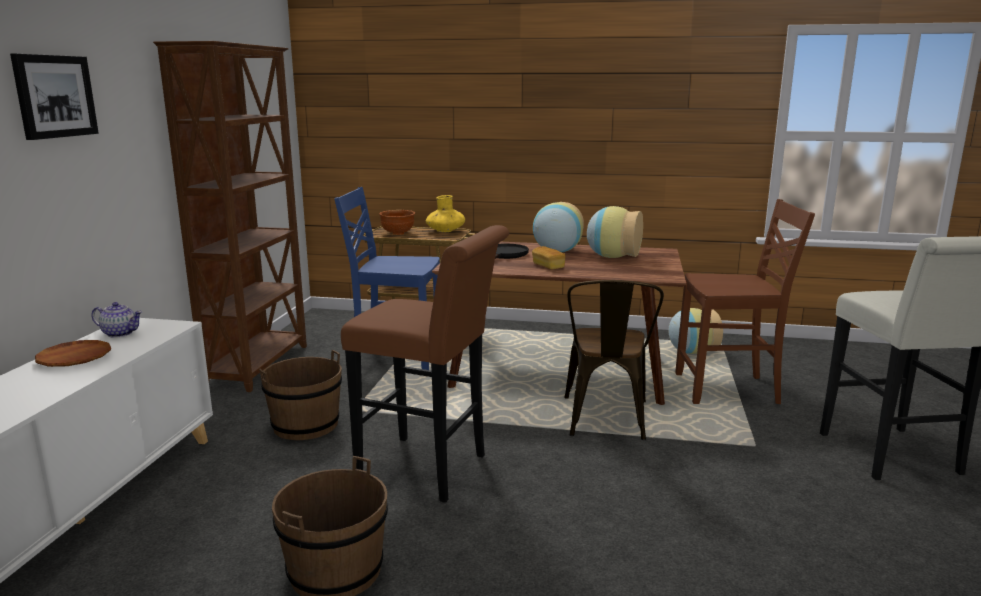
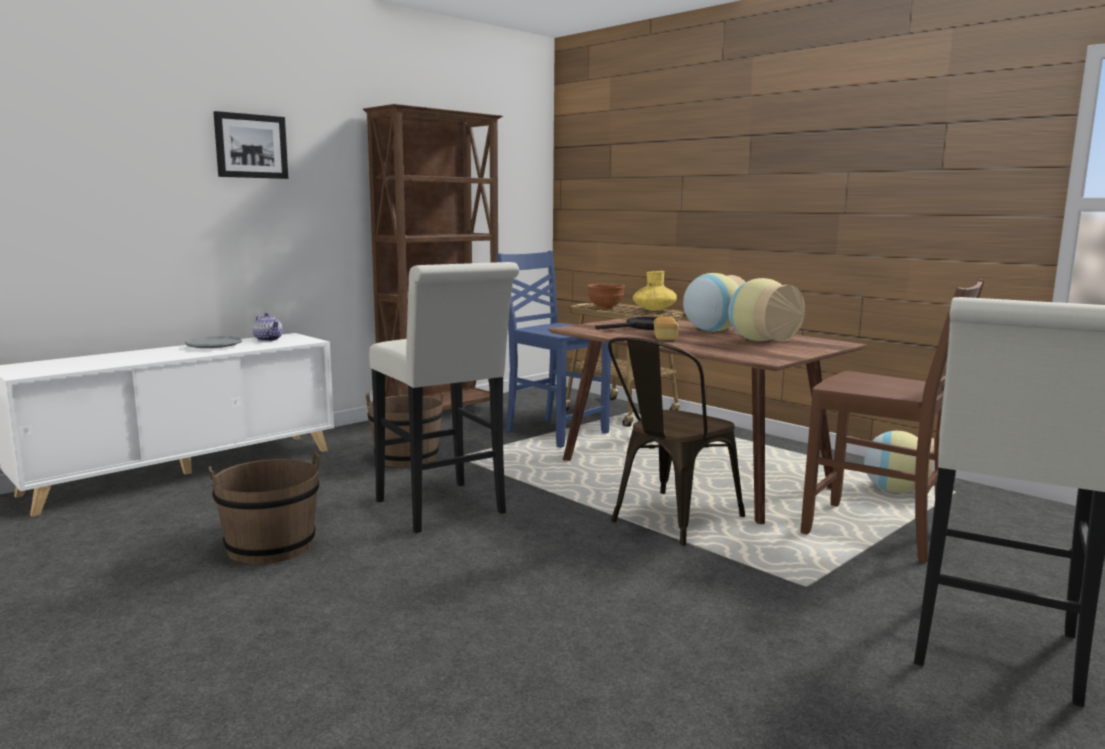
camera: 35 degrees right, 5 degrees down
brown plate [35,340,111,367] -> grey plate [185,336,242,348]
brown stool [341,225,509,503] -> white stool [369,262,519,533]

